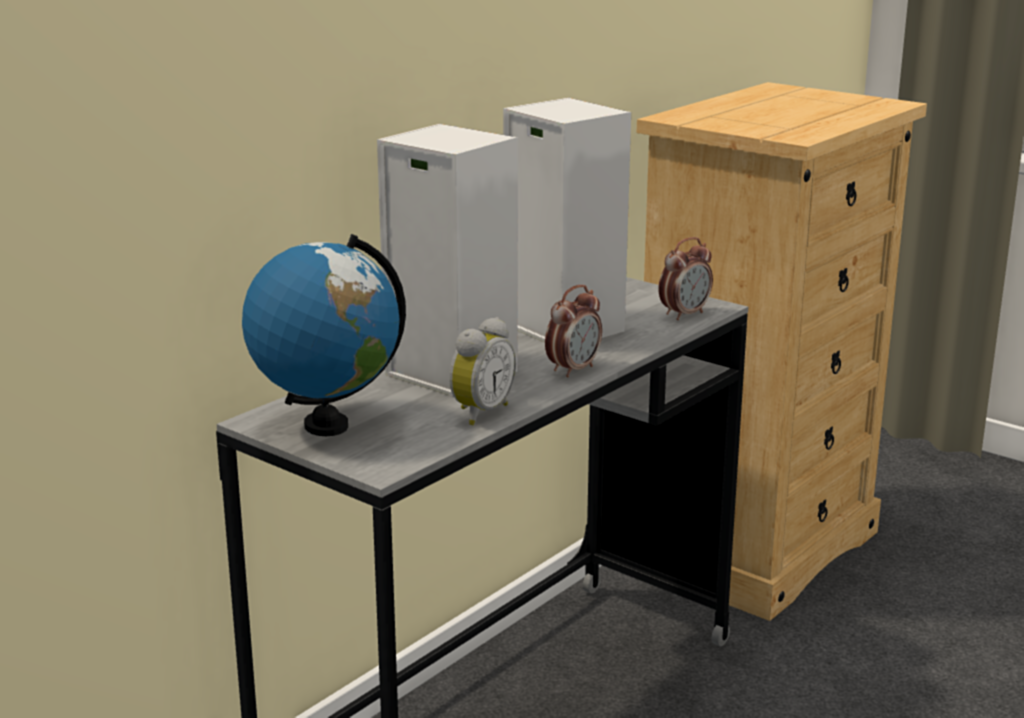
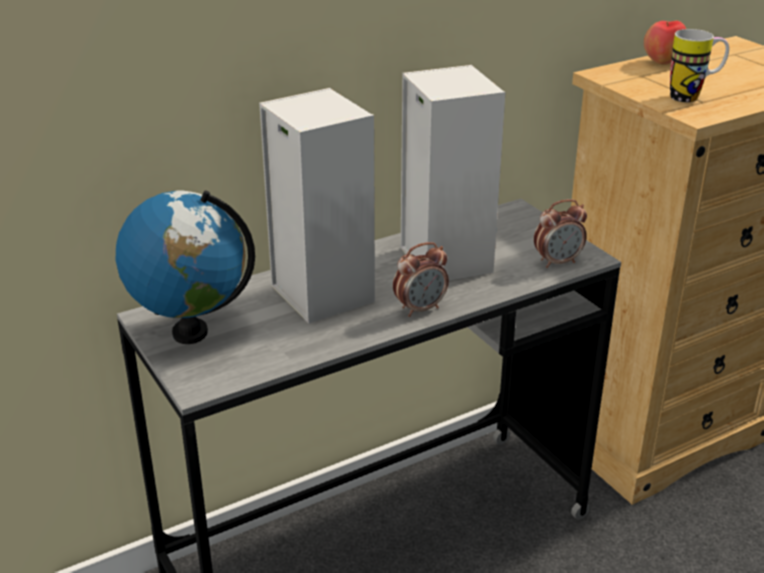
camera: 20 degrees right, 10 degrees up
alarm clock [449,317,516,425] -> none
none -> apple [644,21,686,65]
none -> mug [670,29,729,102]

